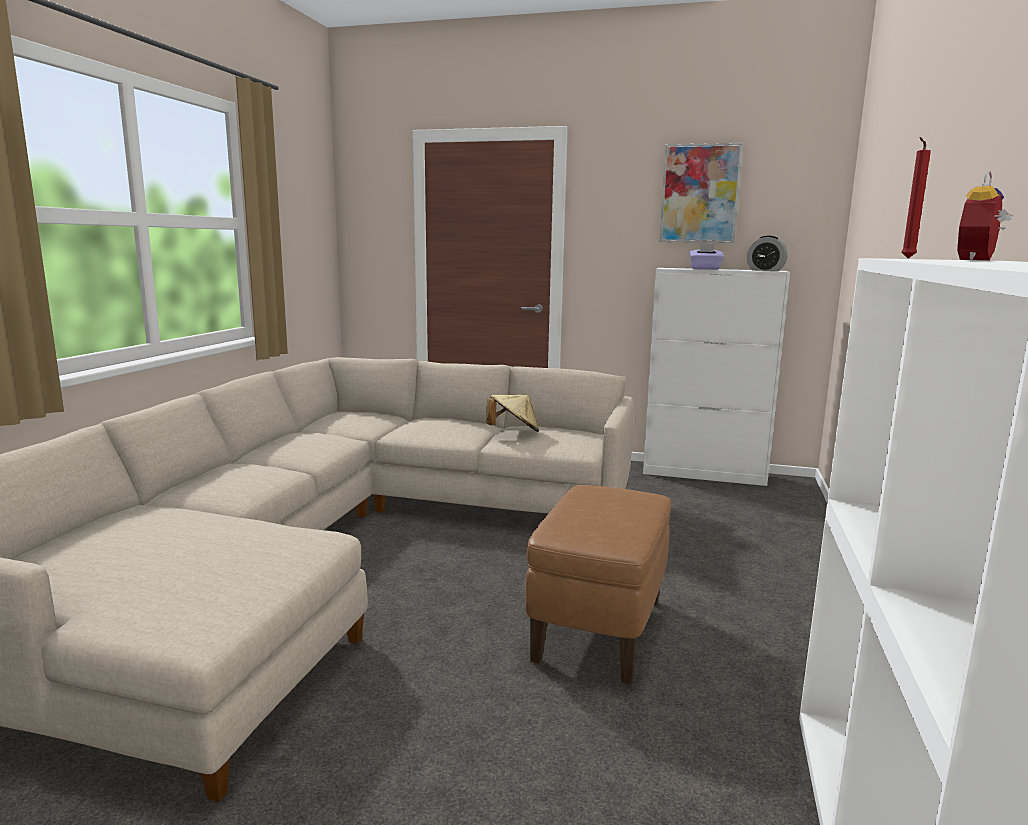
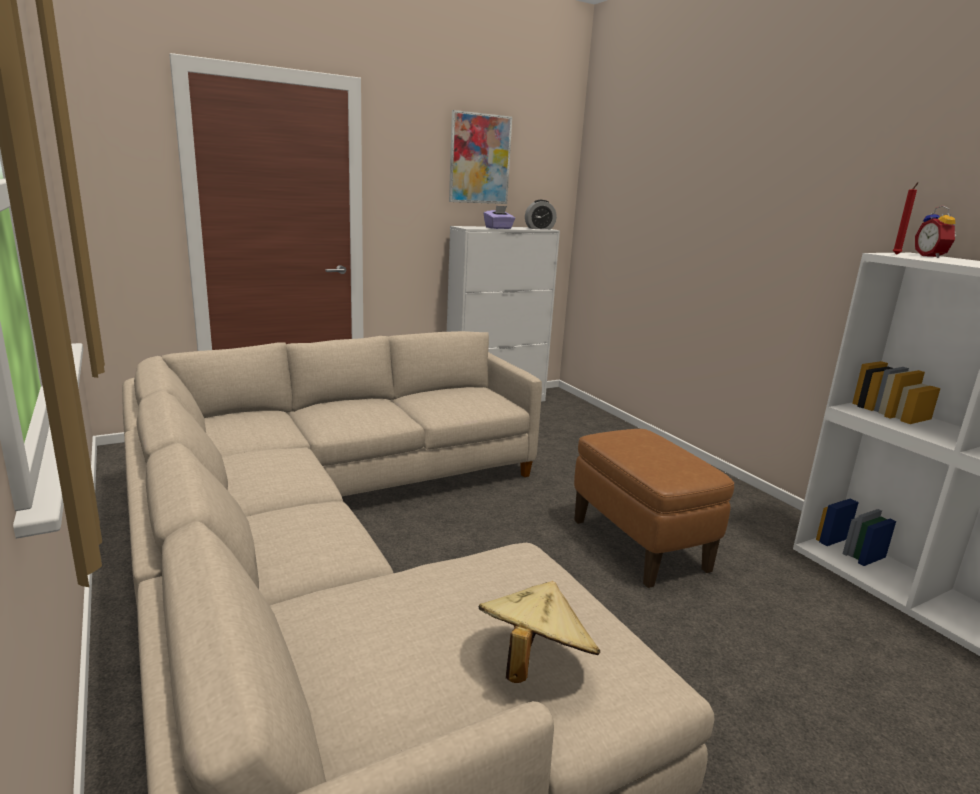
camera: 45 degrees left, 5 degrees up
beige hat [486,395,539,432] -> beige hat moved to [479,581,600,683]

